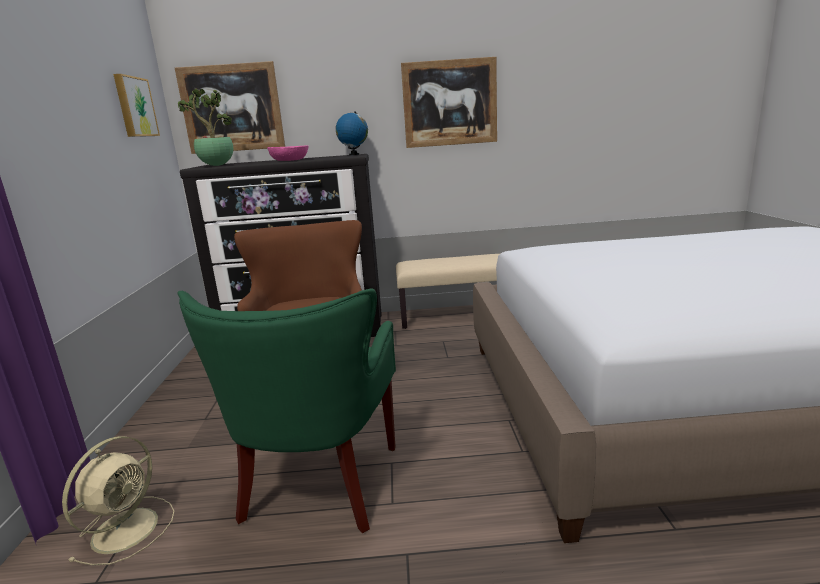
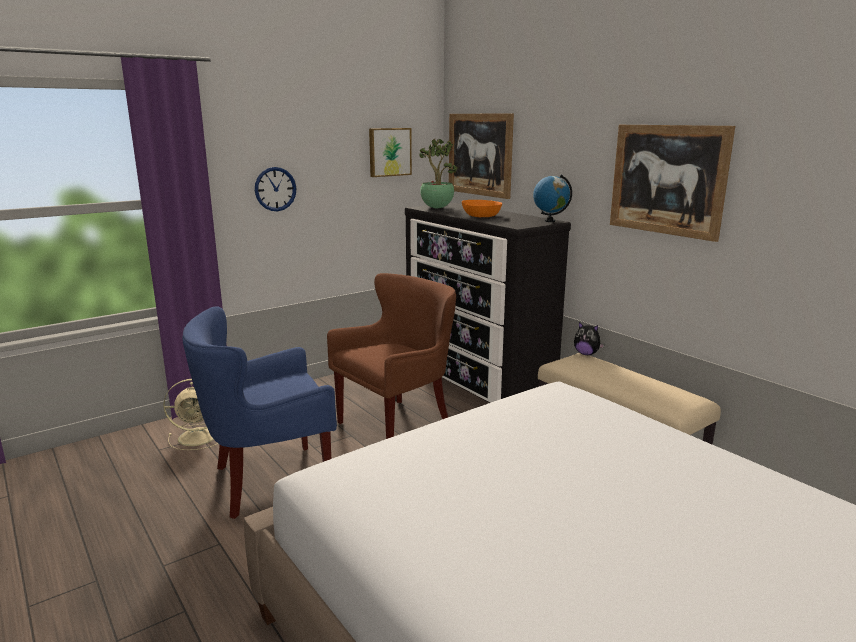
camera: 55 degrees right, 0 degrees up
green armchair [177,289,396,533] -> blue armchair [182,306,337,519]
pink bowl [267,146,308,161] -> orange bowl [462,200,502,217]
none -> wall clock [255,167,296,211]
none -> plush toy [574,322,604,355]

